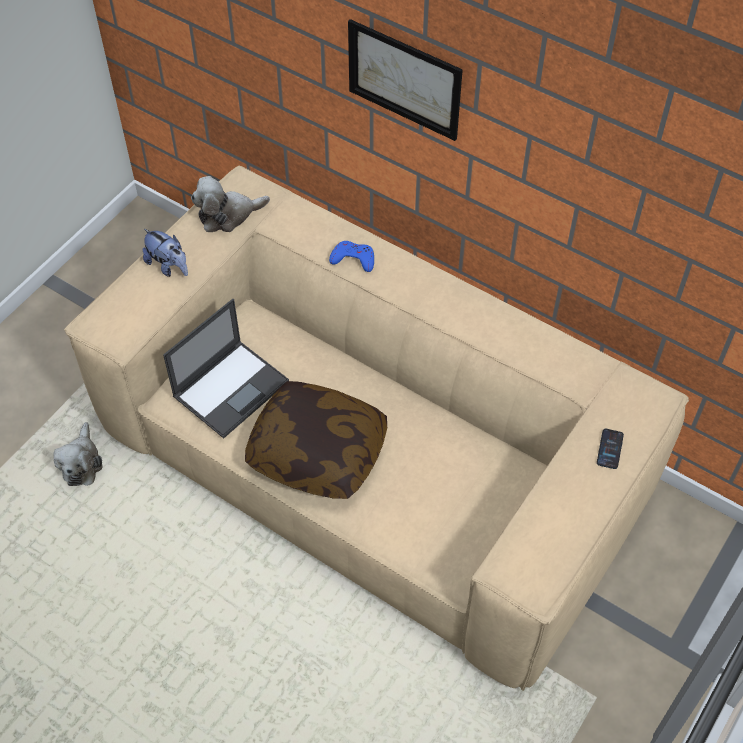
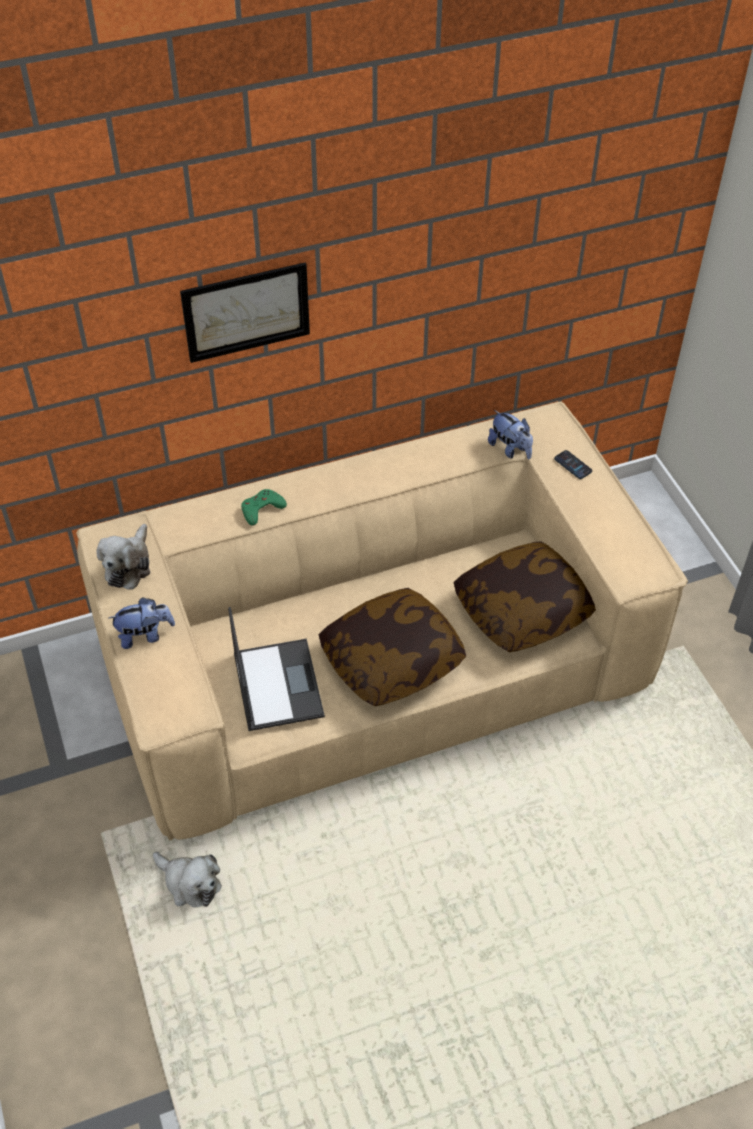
camera: 55 degrees left, 5 degrees down
blue game controller [329,241,374,272] -> green game controller [241,489,287,526]
none -> pillow [453,541,596,652]
none -> plush toy [488,410,533,459]

